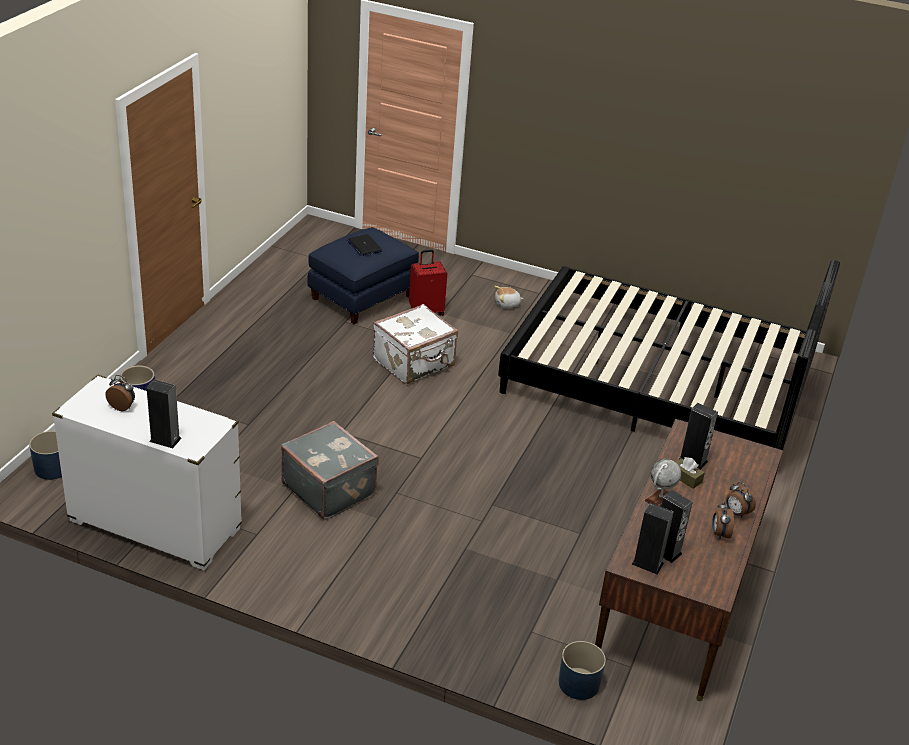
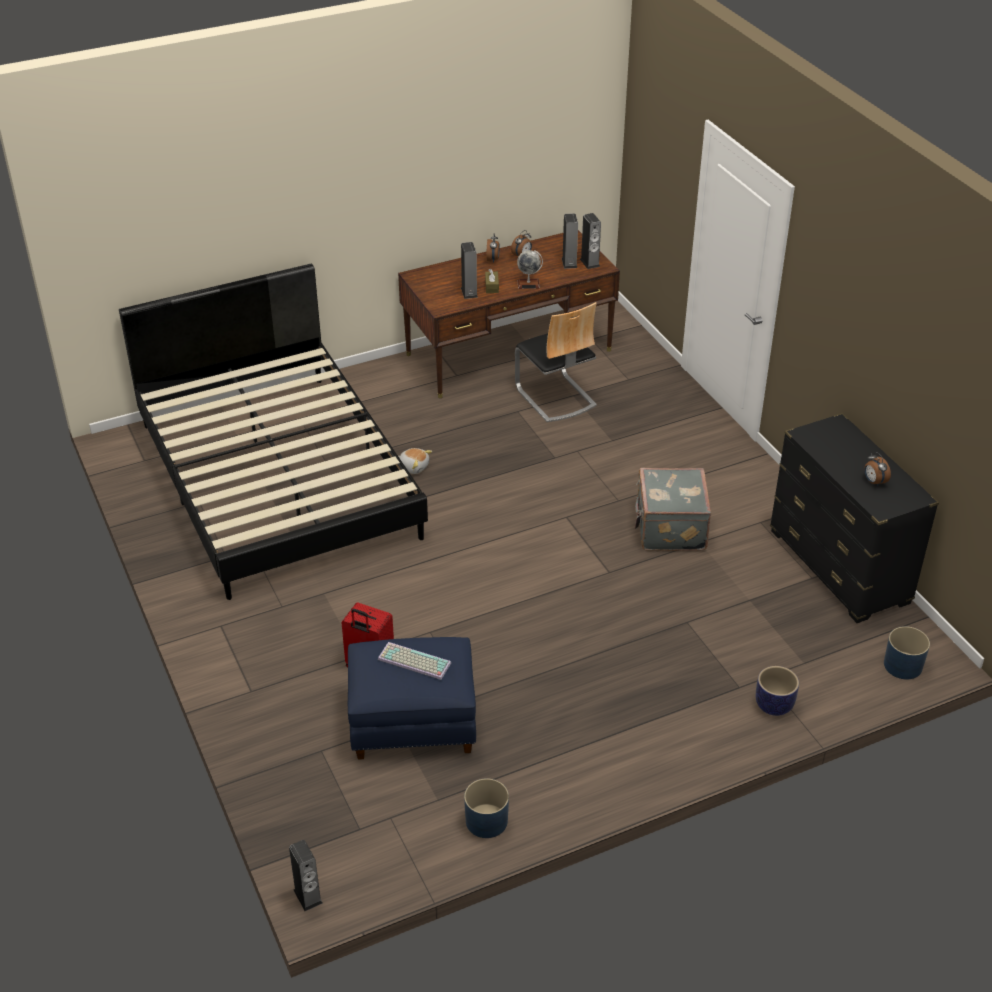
camera: 135 degrees left, 5 degrees up
white dresser [52,375,242,570] -> black dresser [770,413,939,623]
speaker [147,380,182,448] -> speaker moved to [289,840,323,911]
laptop [347,234,383,256] -> keyboard [378,642,451,680]
white suitcase [373,304,458,384] -> none
plush toy [494,286,524,308] -> plush toy moved to [398,448,432,474]
blue planter [559,641,606,700] -> blue planter moved to [464,778,509,838]
none -> chair [515,302,597,422]

